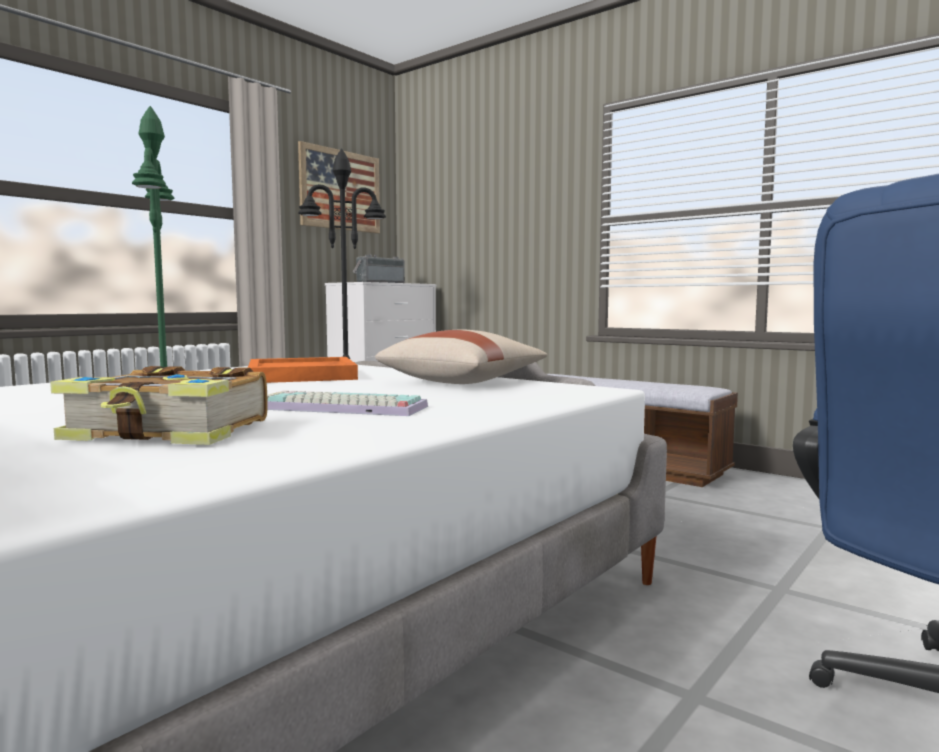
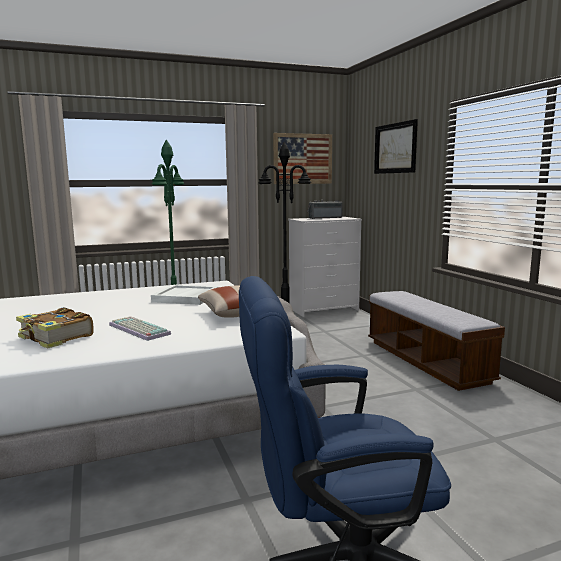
camera: 30 degrees right, 5 degrees up
orange tray [248,357,358,383] -> white tray [151,285,219,305]
none -> picture [374,119,418,174]

